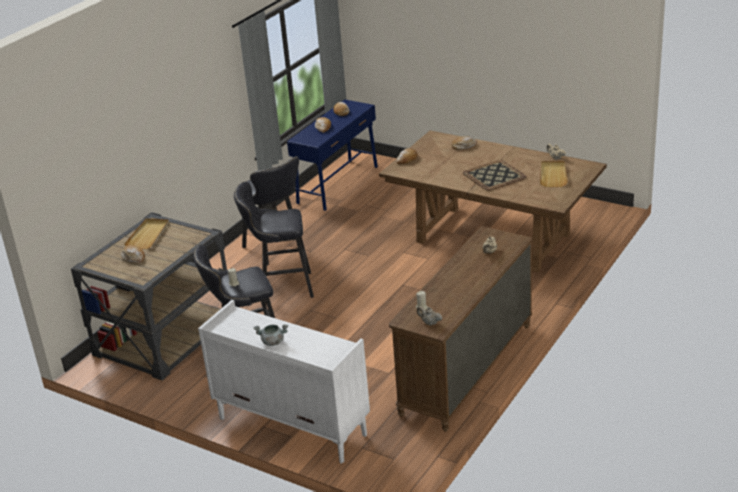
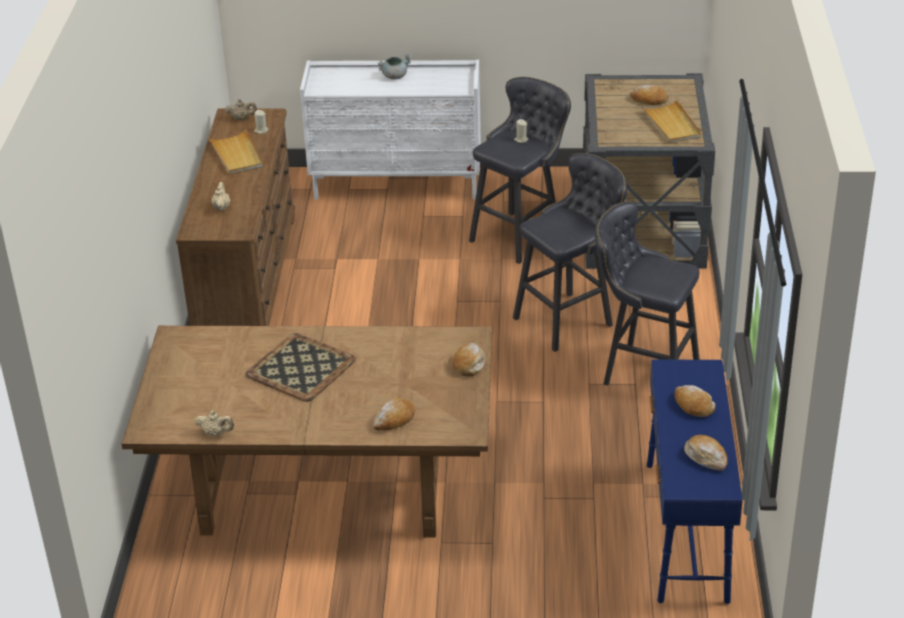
camera: 150 degrees right, 5 degrees up
beige tray [540,161,568,187] -> beige tray moved to [208,129,263,174]

